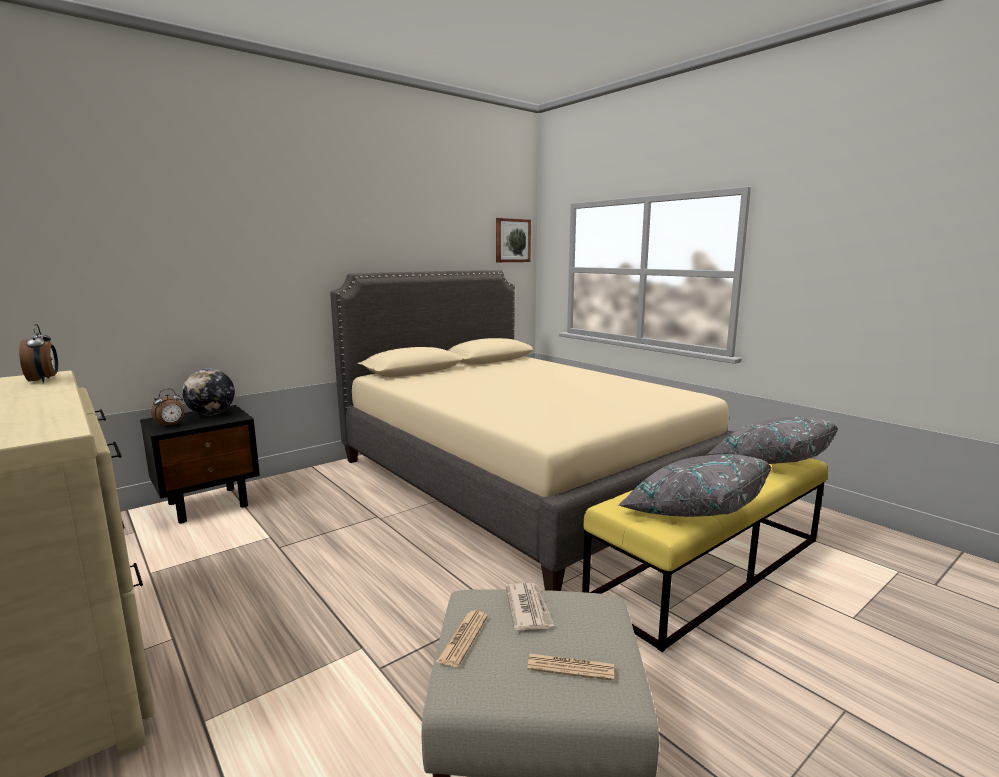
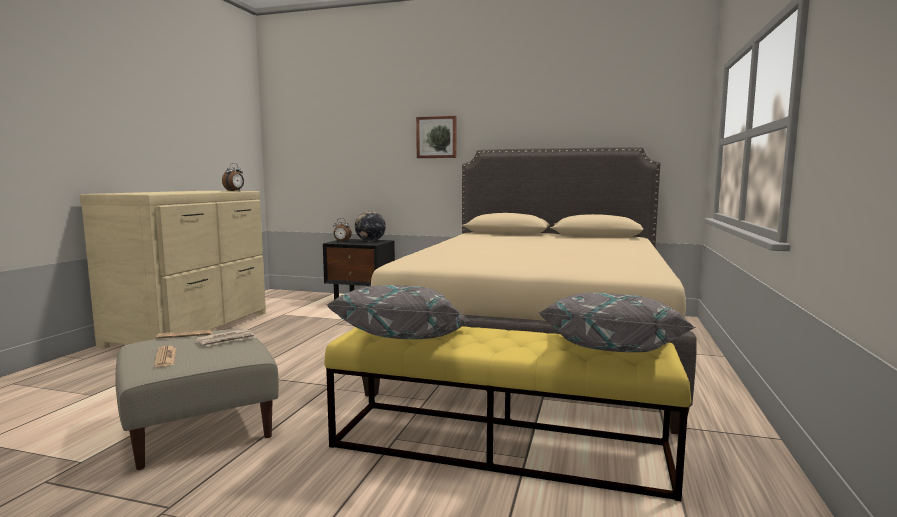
camera: 55 degrees right, 5 degrees down
picture [496,218,531,262] -> picture moved to [416,116,457,158]

